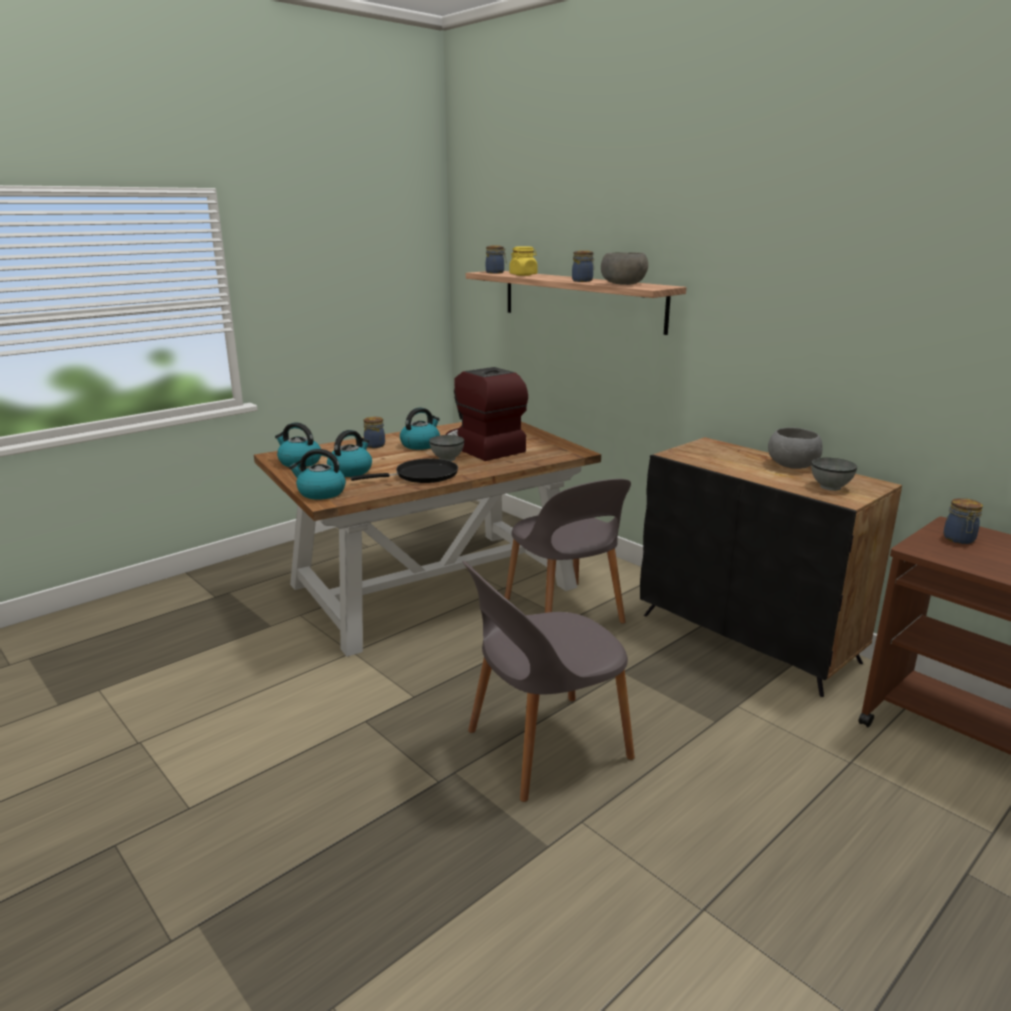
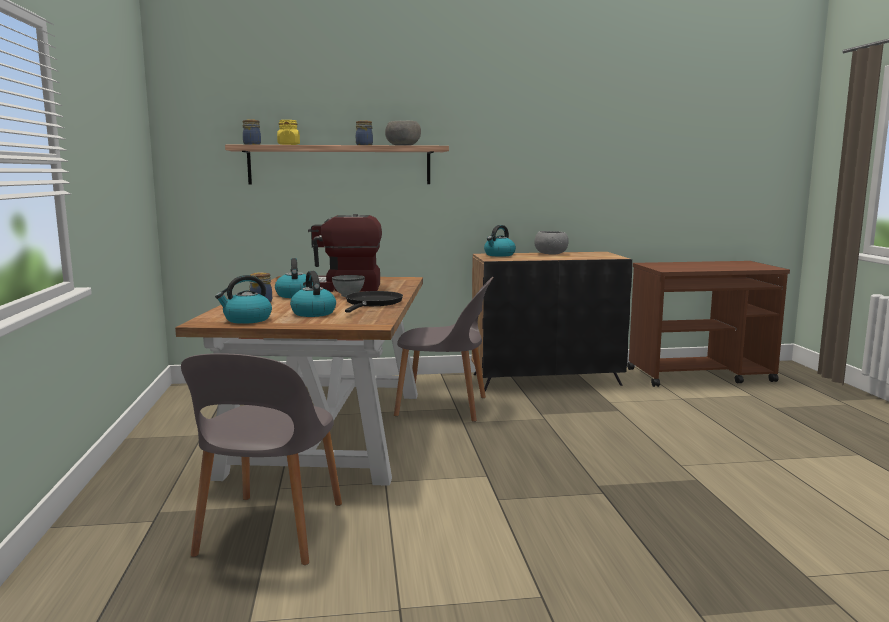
camera: 55 degrees left, 10 degrees down
kettle [289,449,346,500] -> kettle moved to [484,225,516,257]
grey chair [462,561,635,802] -> grey chair moved to [181,353,342,565]
grey bowl [811,458,857,491] -> none
jar [944,498,983,544] -> none

